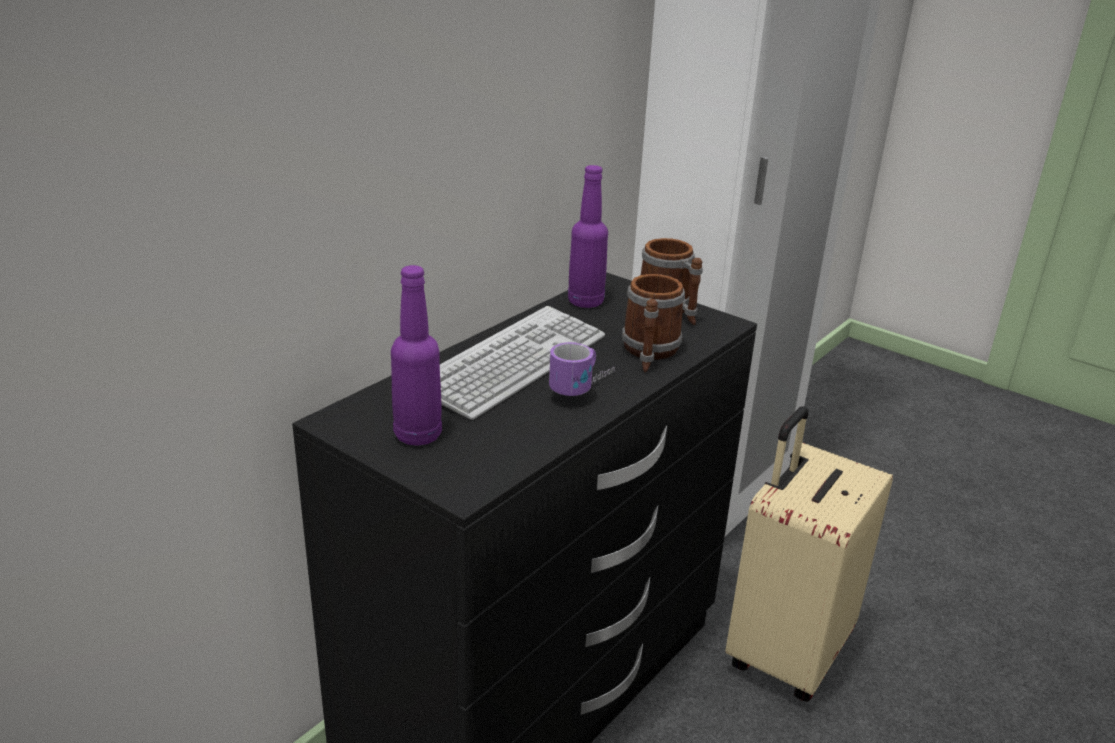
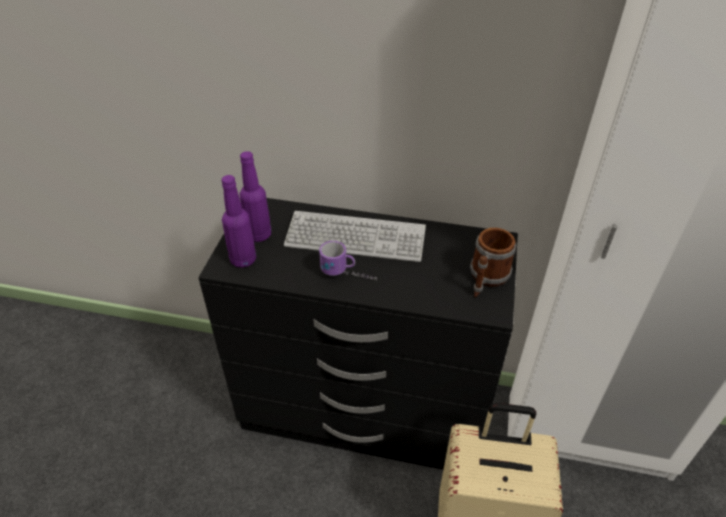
camera: 65 degrees right, 15 degrees up
purple bottle [568,165,608,308] -> purple bottle moved to [221,175,256,268]
mug [622,274,685,372] -> none

